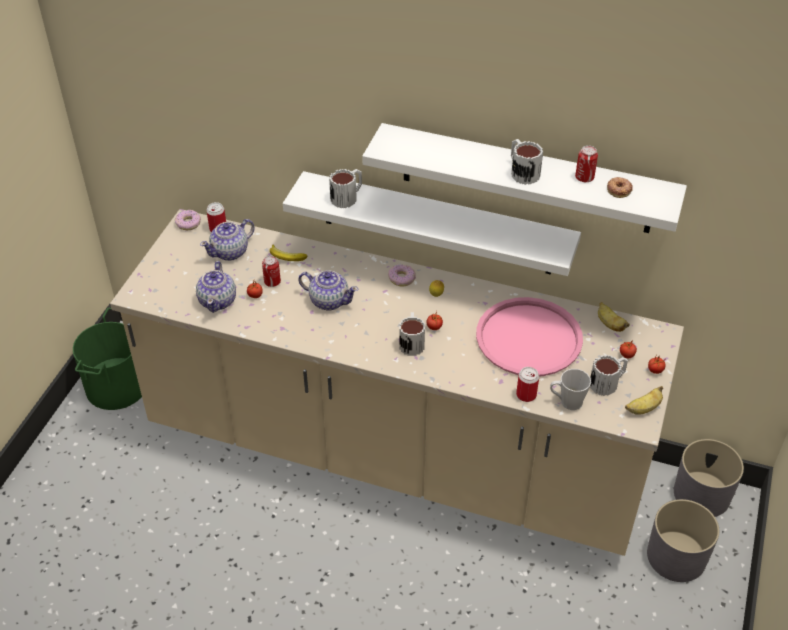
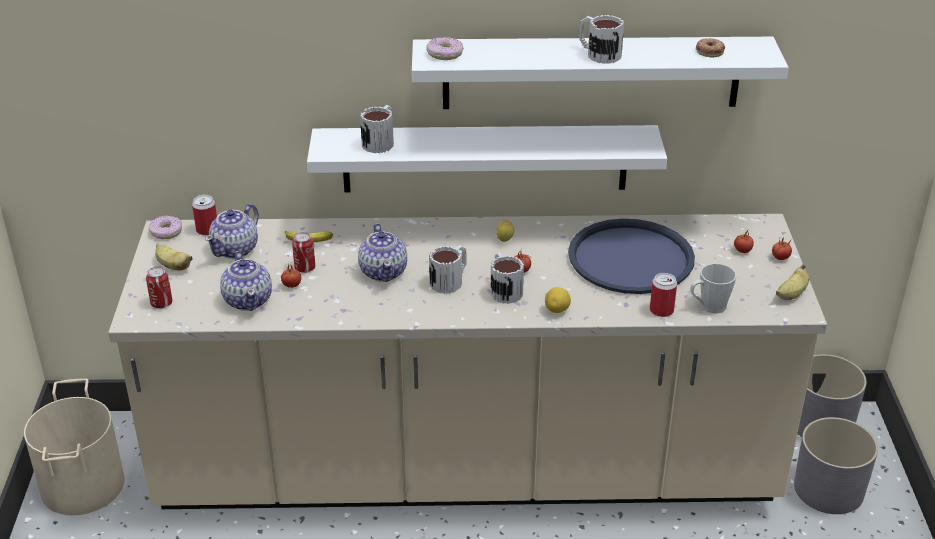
camera: 20 degrees left, 10 degrees down
green bucket [73,308,142,410] -> beige bucket [24,379,125,515]
teapot [298,270,358,310] -> teapot turned 75 degrees clockwise [358,223,407,282]
donut [388,264,416,287] -> donut moved to [426,37,464,60]
pink tray [476,297,583,376] -> blue tray [568,219,695,294]
can [575,145,598,182] -> can moved to [146,267,172,308]
mug [590,355,628,396] -> mug moved to [429,245,466,294]
banana [598,302,630,332] -> banana moved to [155,243,193,270]
none -> lemon [545,287,571,313]

